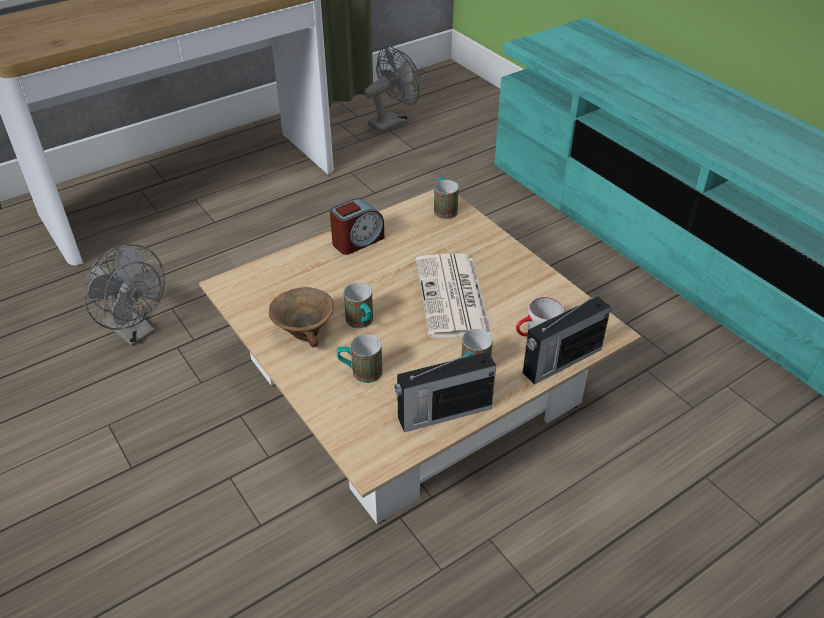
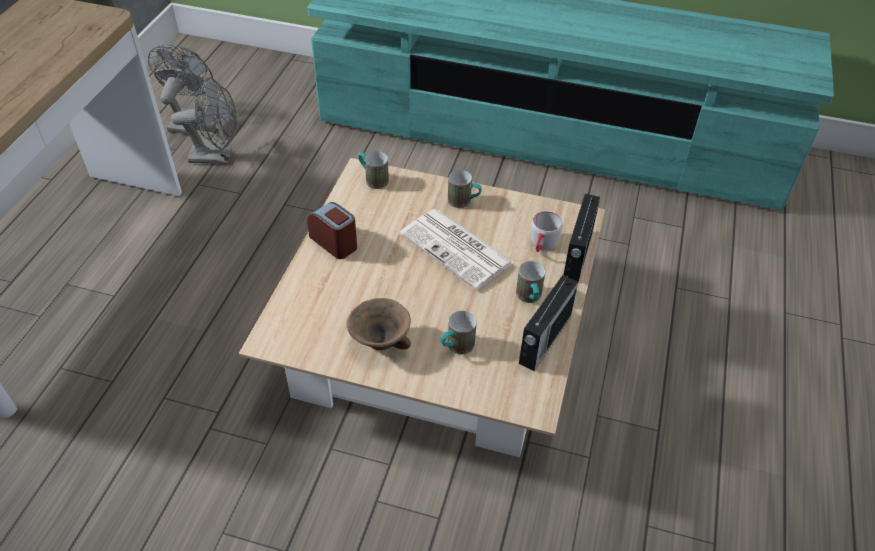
camera: 40 degrees left, 5 degrees up
grey fan [83,244,165,346] -> grey fan moved to [171,78,237,164]
alarm clock [330,198,384,255] -> alarm clock turned 60 degrees counterclockwise [307,202,357,259]
mug [344,283,373,328] -> mug moved to [448,170,482,208]

